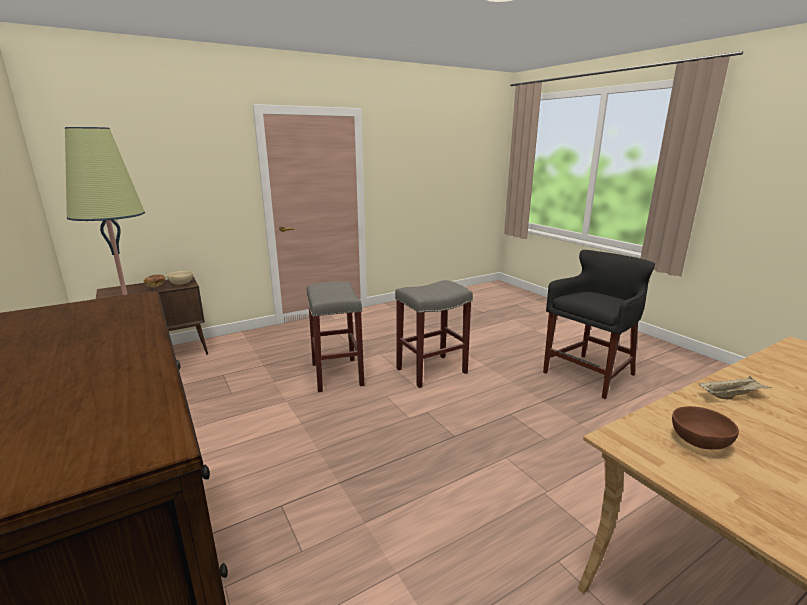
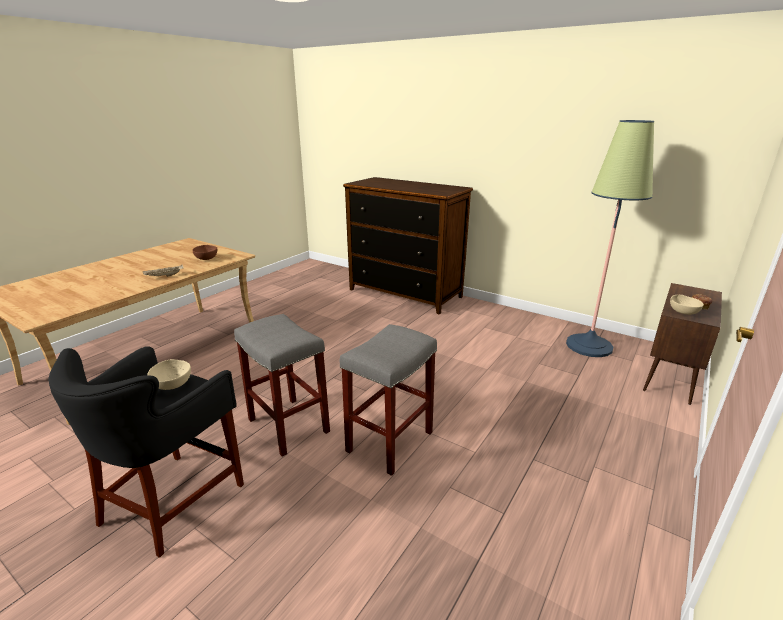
camera: 155 degrees right, 5 degrees up
grey stool [307,281,365,392] -> grey stool moved to [234,314,330,457]
none -> beige bowl [148,359,191,390]

